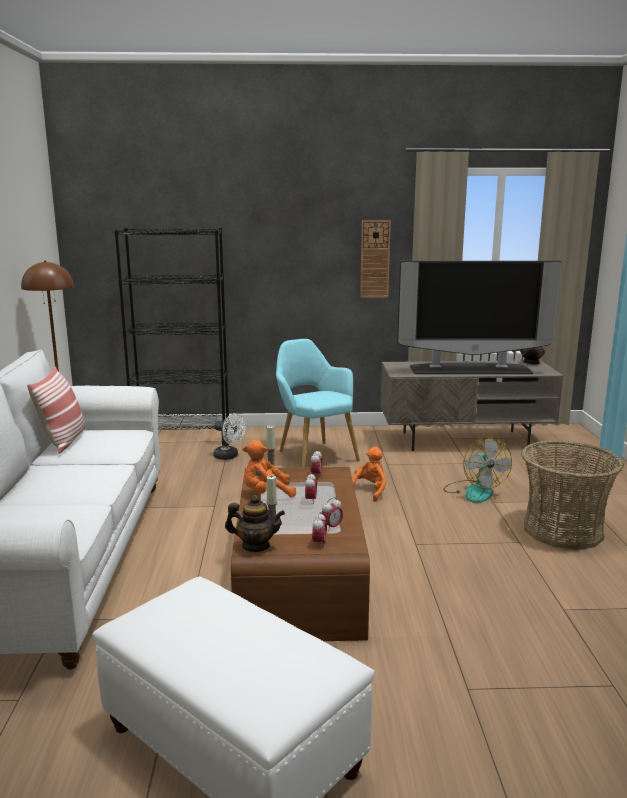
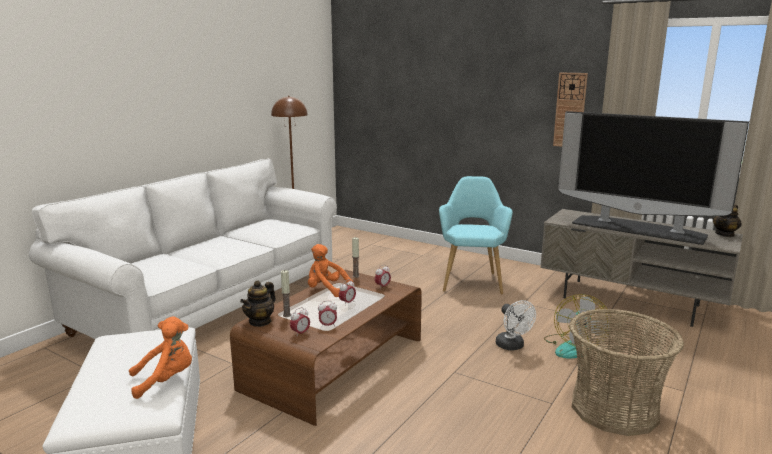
camera: 35 degrees right, 0 degrees up
pillow [27,367,85,454] -> none
black bookcase [114,228,230,430] -> none
white fan [213,413,245,460] -> white fan moved to [496,300,536,350]
teapot [225,495,285,552] -> teapot turned 75 degrees clockwise [240,280,276,327]
orange plush toy [352,446,387,501] -> orange plush toy moved to [129,316,192,399]

